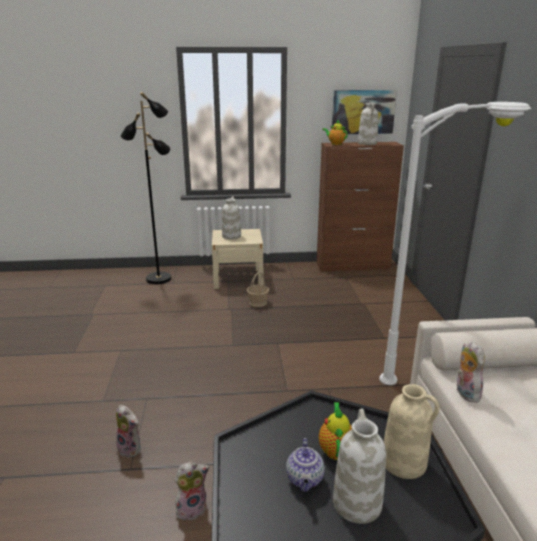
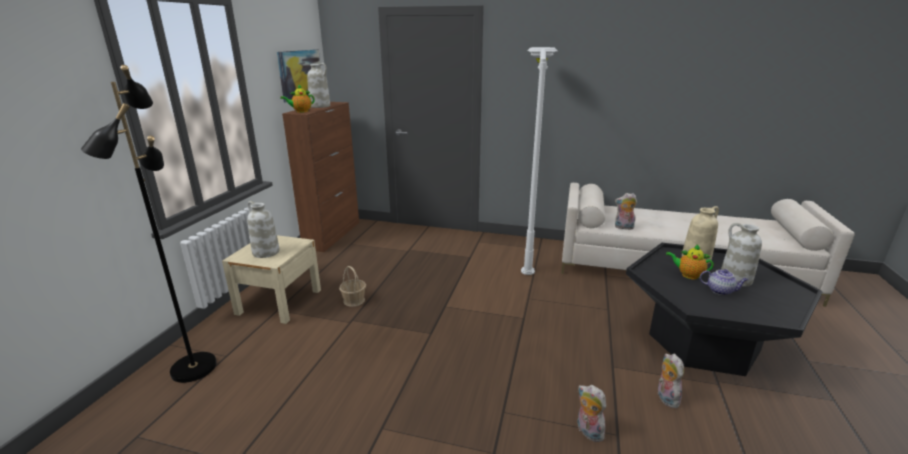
camera: 70 degrees left, 0 degrees up
plush toy [116,405,141,458] -> plush toy turned 90 degrees counterclockwise [577,385,606,442]

